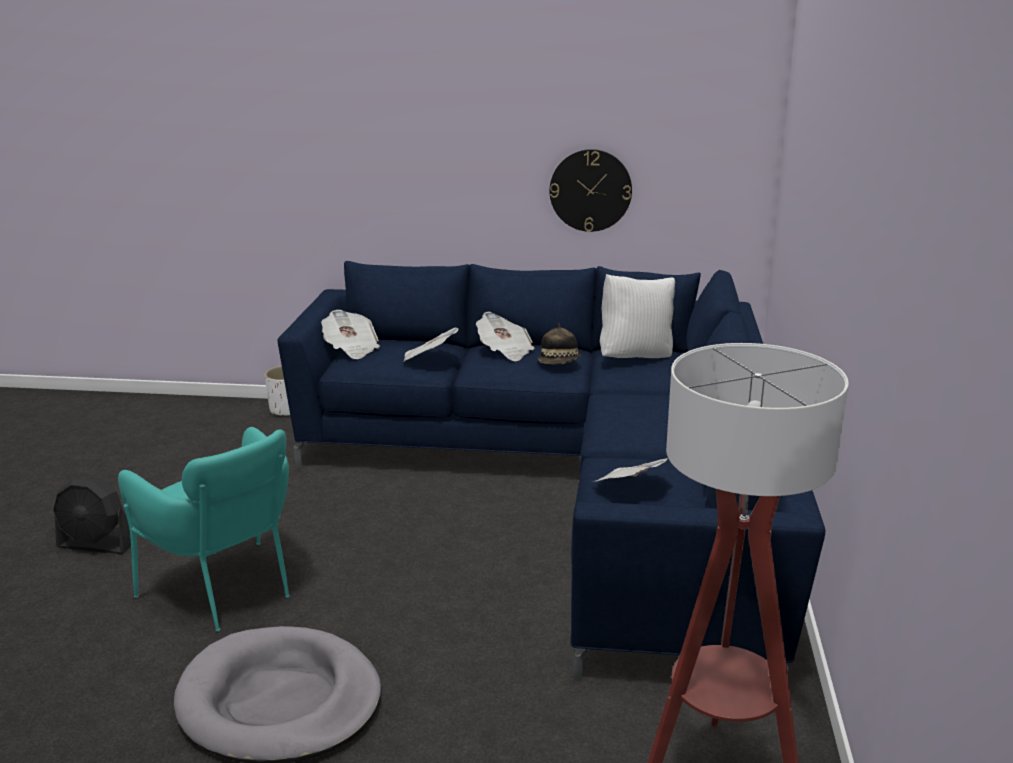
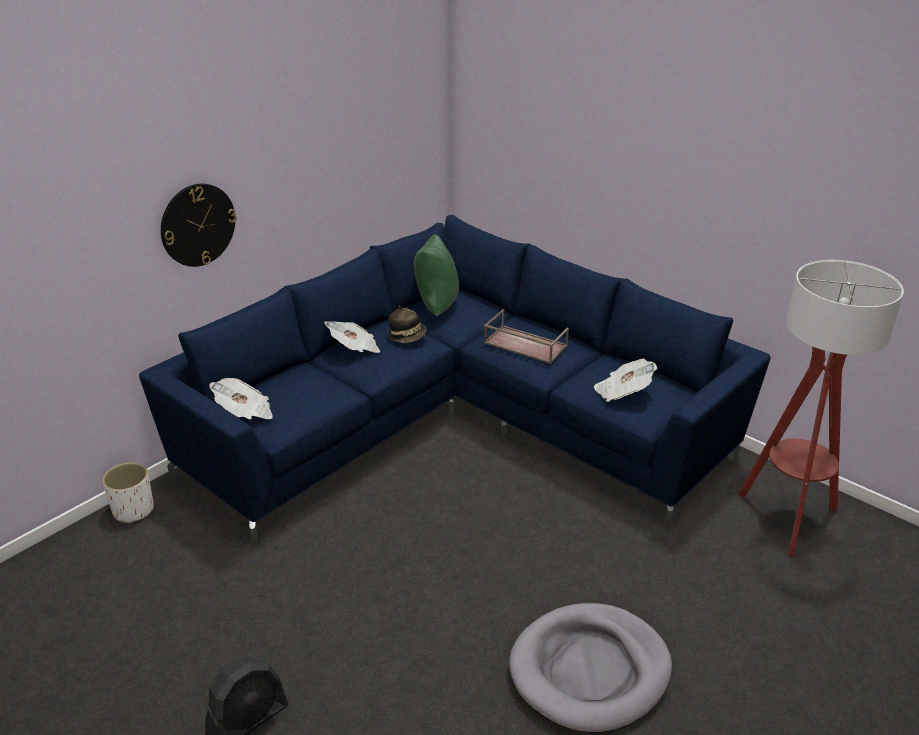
camera: 55 degrees left, 10 degrees up
turquoise armchair [118,427,290,631] -> none
newspaper [403,327,459,362] -> none
wall clock [550,149,632,232] -> wall clock moved to [161,184,237,267]
white pillow [600,274,675,358] -> green pillow [414,234,459,316]
none -> brown tray [484,309,569,364]

